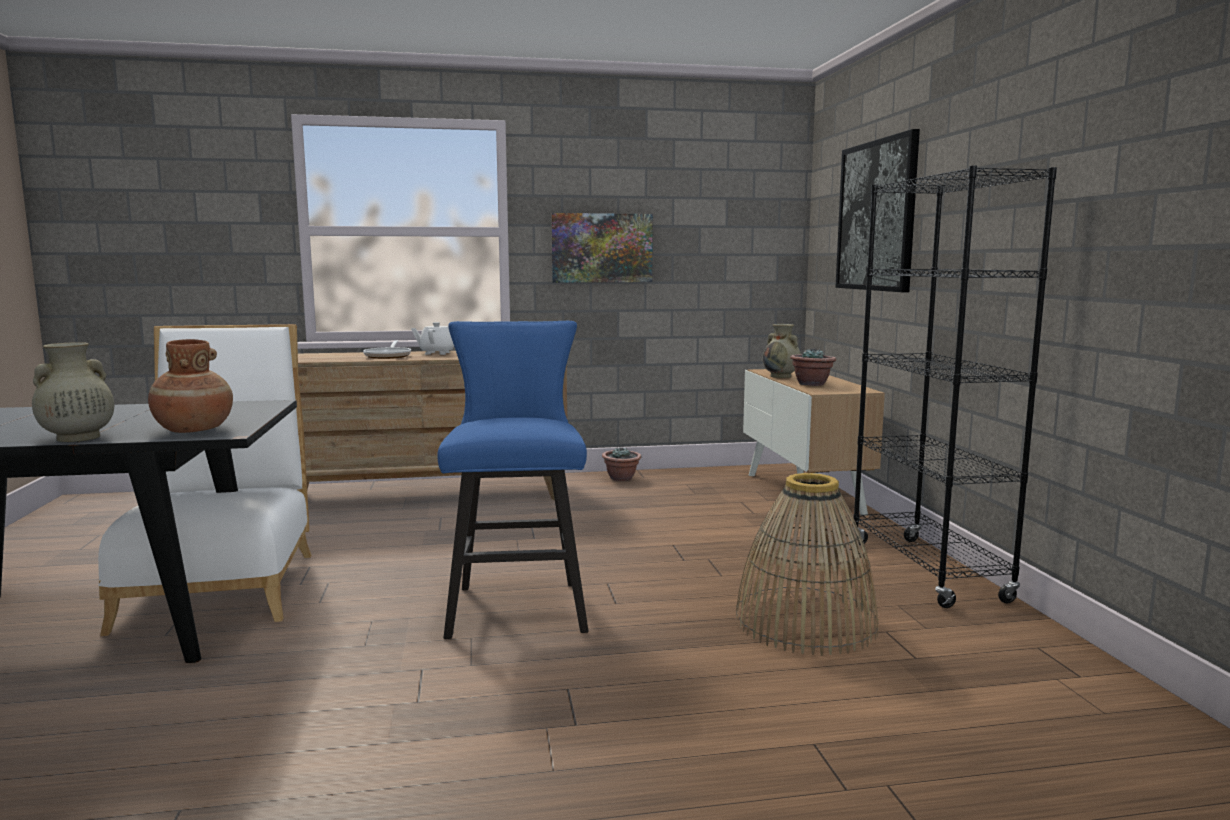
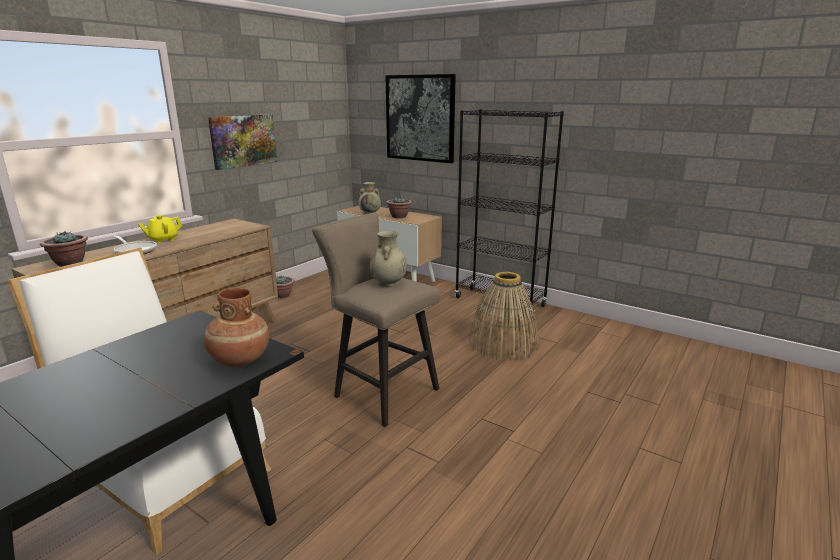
camera: 45 degrees left, 10 degrees up
beige vase [32,342,114,442] -> beige vase moved to [370,231,407,287]
white teapot [411,322,454,355] -> yellow teapot [138,215,182,243]
blue stool [437,321,589,639] -> beige stool [312,213,440,427]
none -> potted plant [40,232,88,267]

